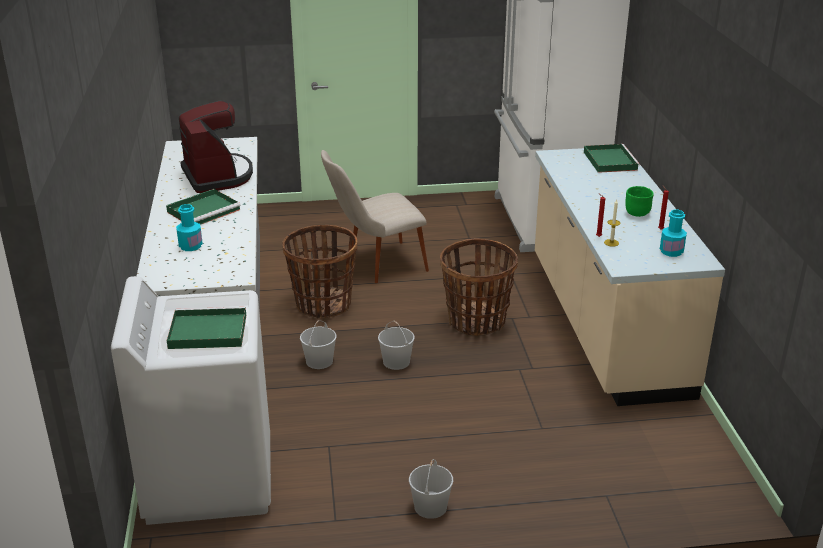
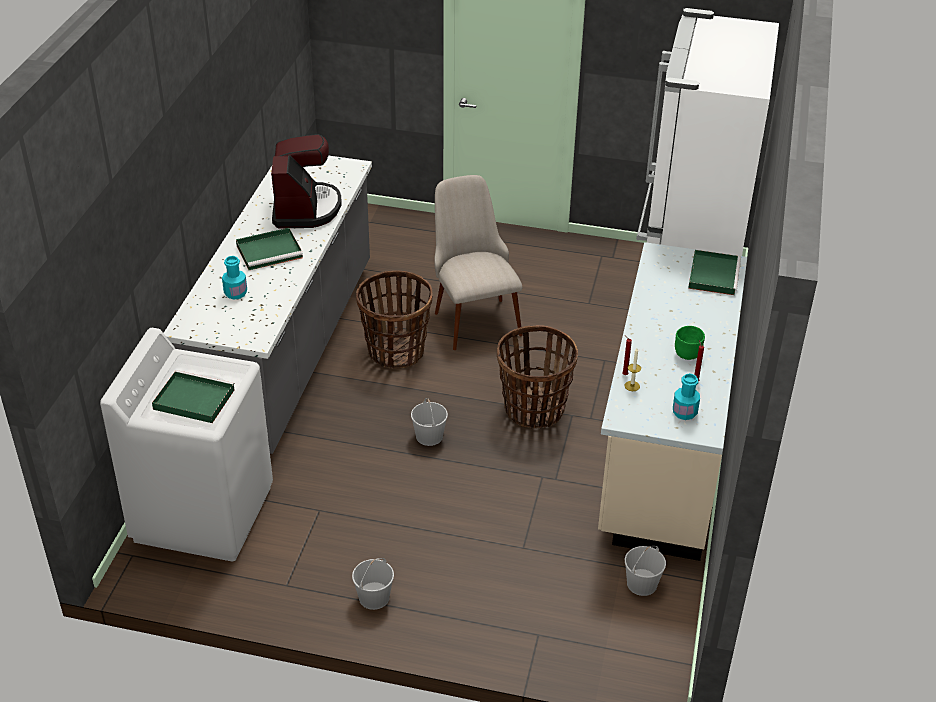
camera: 20 degrees right, 10 degrees up
white bucket [300,320,336,369] -> white bucket moved to [625,546,666,596]
beige chair [321,150,429,283] -> beige chair turned 75 degrees clockwise [434,175,523,350]

